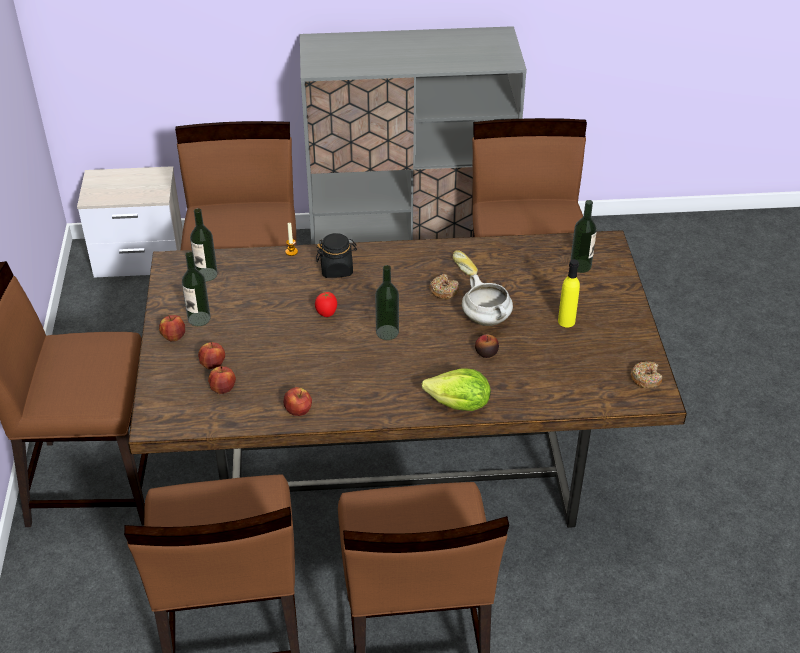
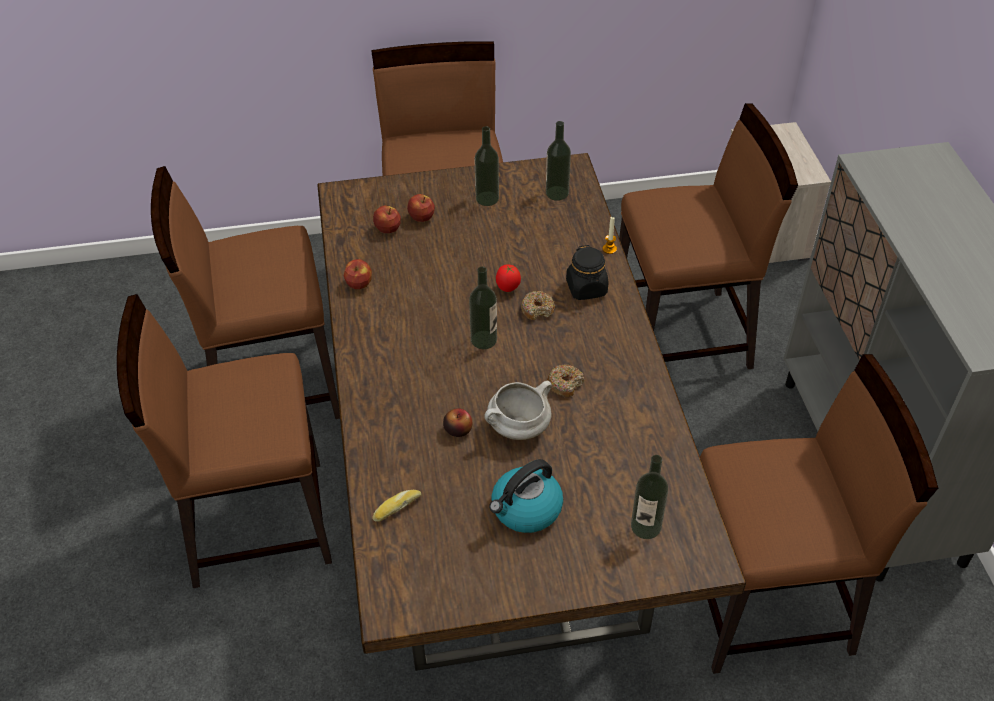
camera: 85 degrees right, 5 degrees up
apple [159,315,185,341] -> none
lettuce [422,368,491,411] -> none
bread [453,250,478,276] -> bread moved to [372,490,422,522]
yellow bottle [558,259,580,327] -> kettle [489,459,563,533]
donut [631,361,662,388] -> donut moved to [521,291,555,320]

